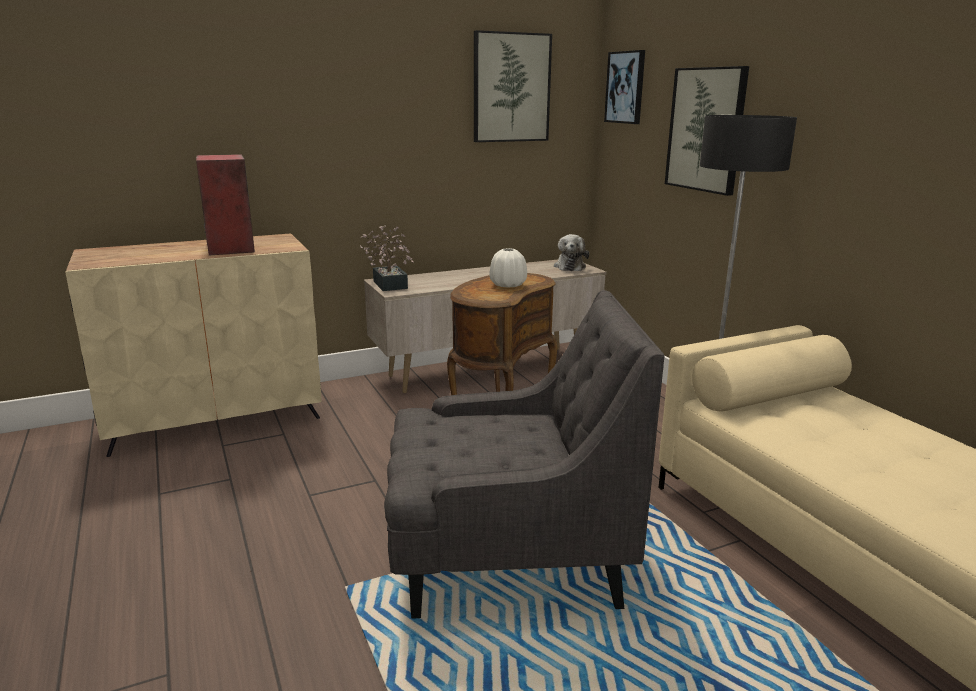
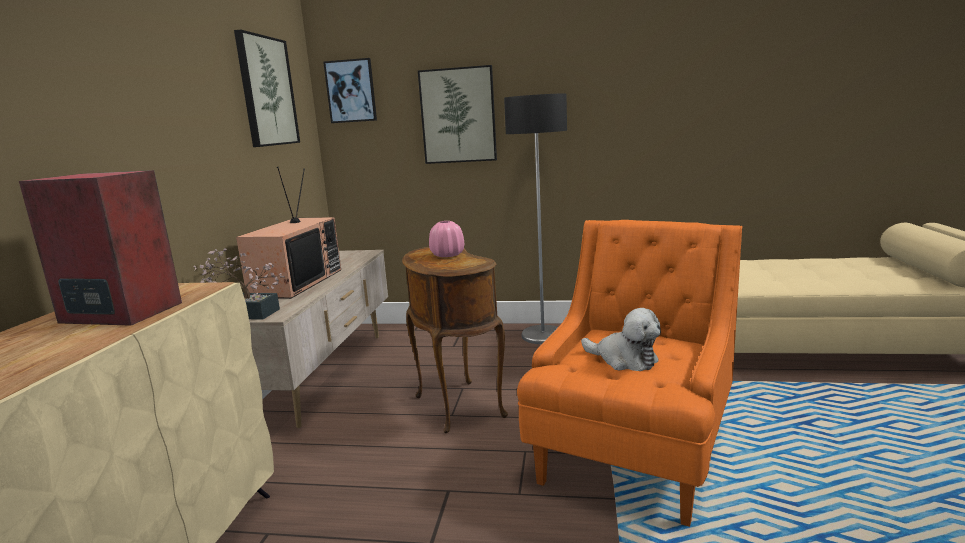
camera: 55 degrees left, 5 degrees down
grey armchair [384,290,664,619] -> orange armchair [517,220,743,527]
white vase [490,248,527,288] -> pink vase [429,221,464,257]
plush toy [554,234,589,271] -> plush toy moved to [581,308,661,371]
none -> television [236,166,341,299]

